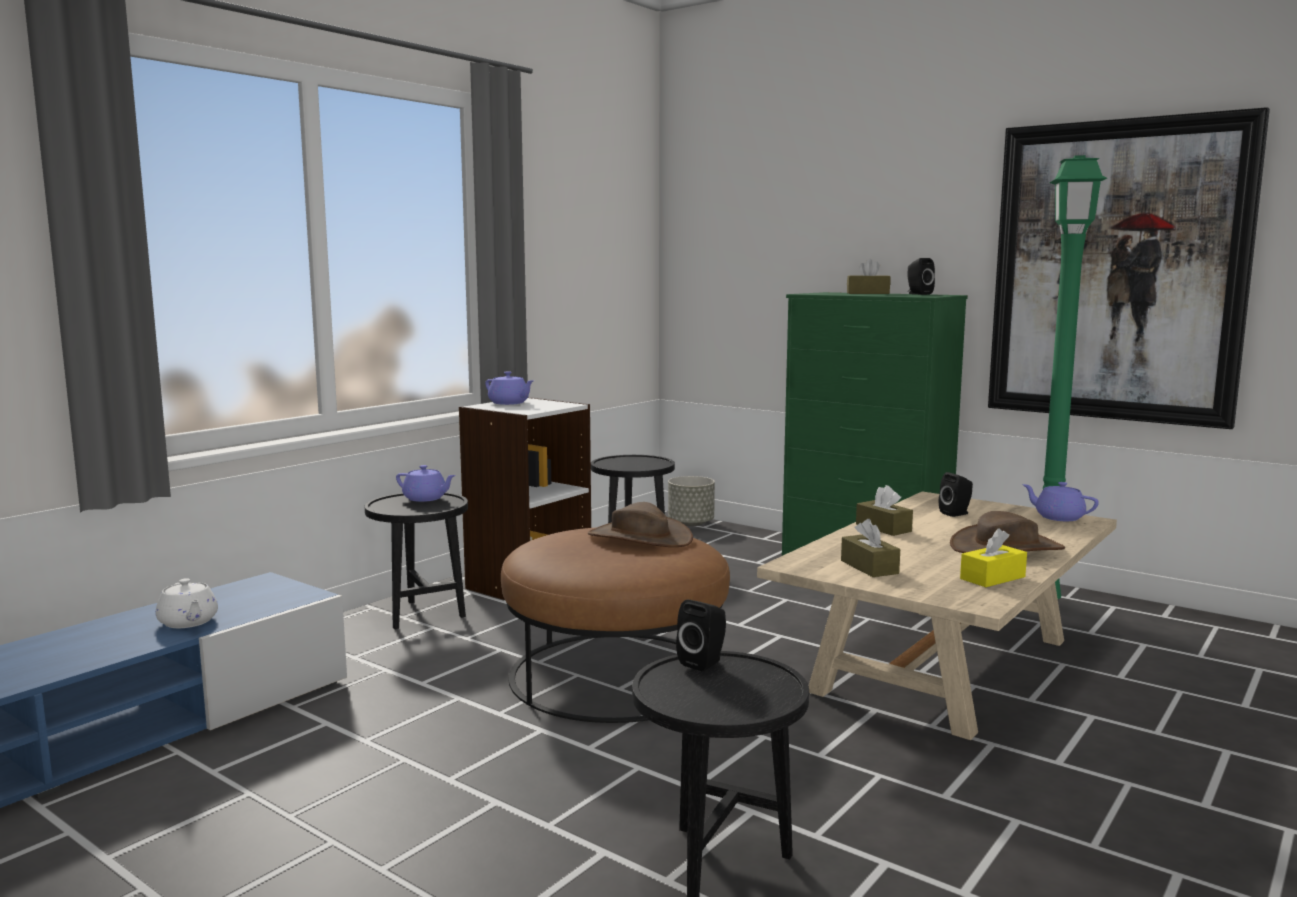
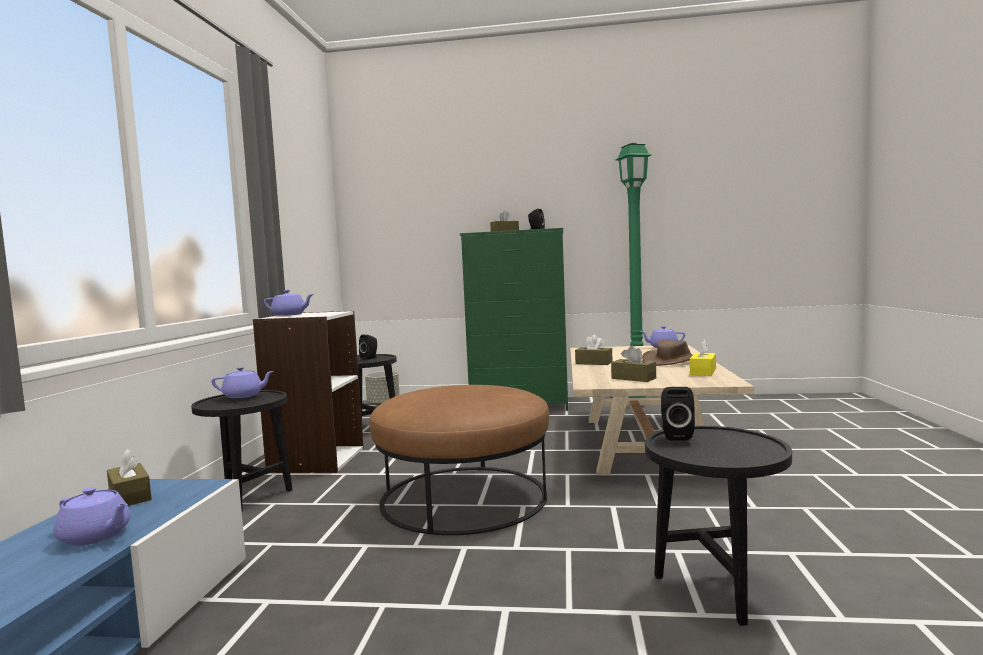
camera: 30 degrees left, 5 degrees down
white teapot [156,578,218,628] -> purple teapot [54,487,130,546]
brown hat [588,502,693,547] -> none
black speaker [939,472,973,517] -> black speaker moved to [359,335,377,360]
picture [988,107,1270,429] -> none
none -> brown tissue box [107,449,152,506]

